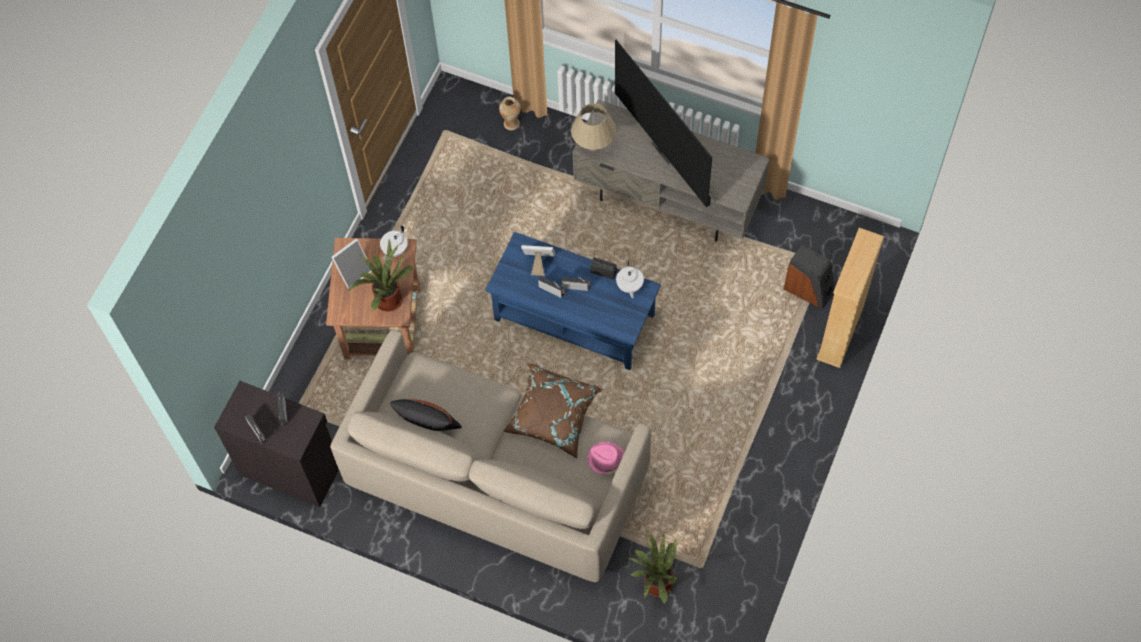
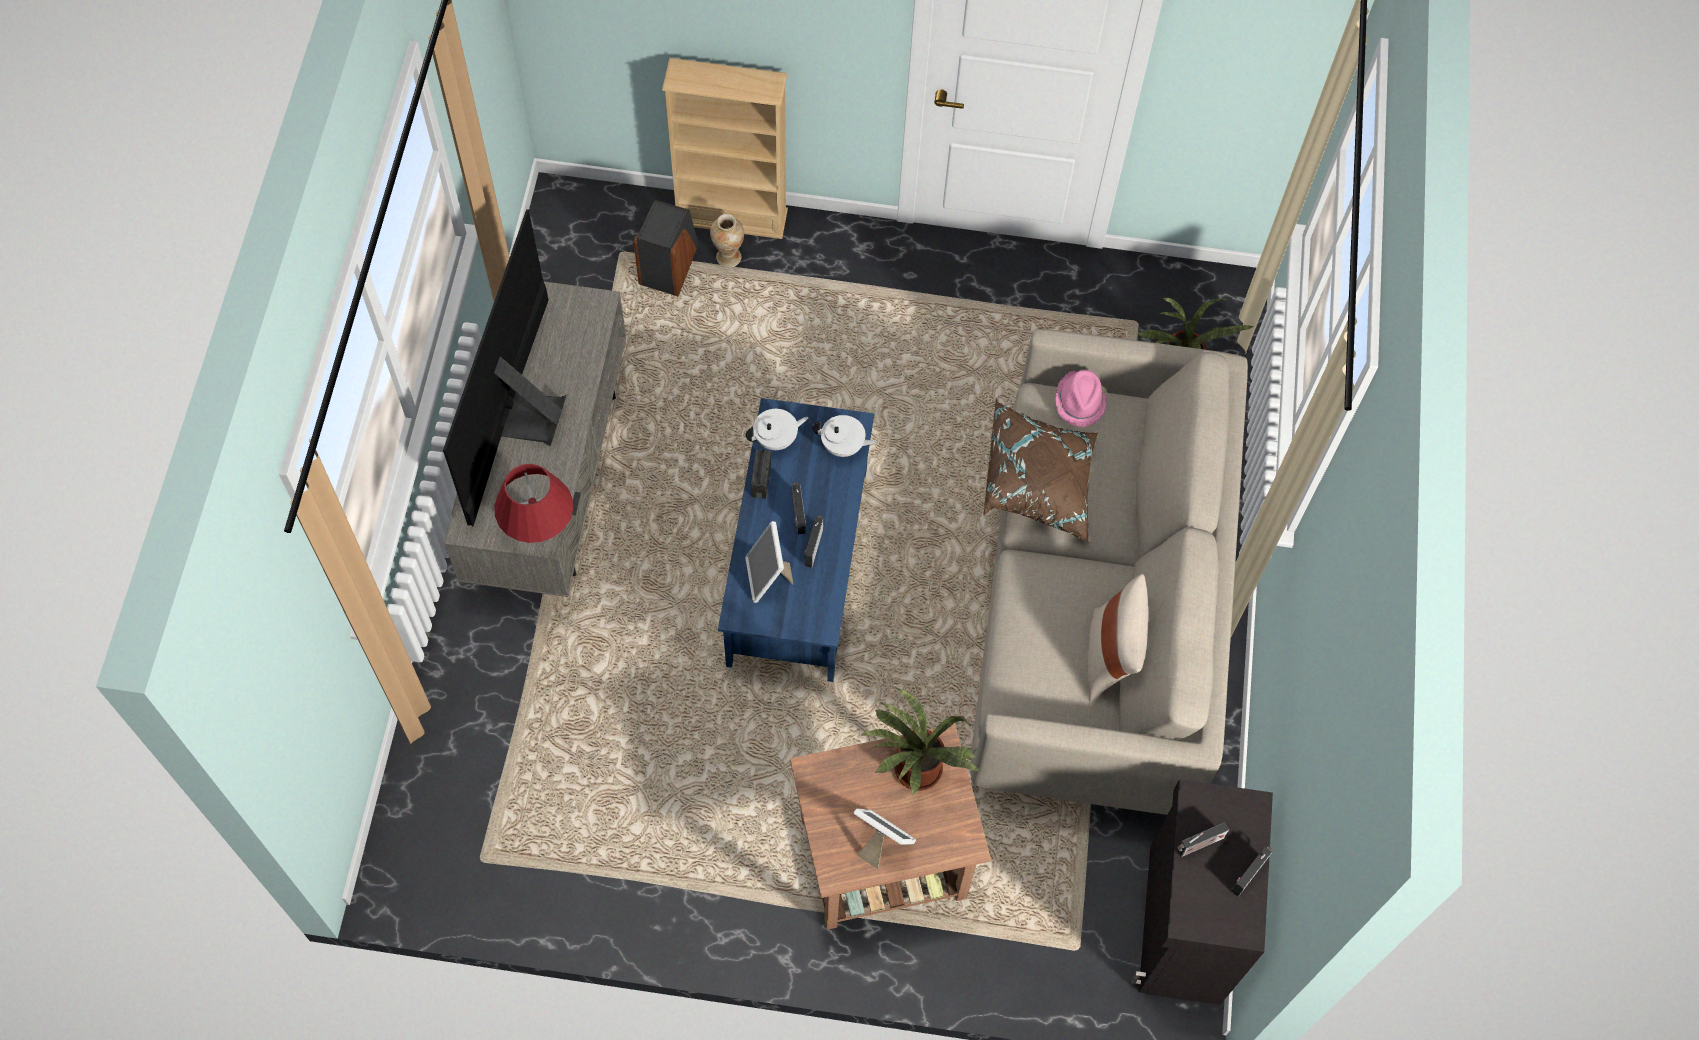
camera: 110 degrees left, 0 degrees up
white teapot [380,225,408,260] -> white teapot moved to [813,415,877,457]
black pillow [390,399,462,431] -> beige pillow [1088,574,1149,701]
vase [499,97,520,130] -> vase moved to [710,214,744,268]
beige table lamp [571,103,616,151] -> red table lamp [494,464,573,543]
television [615,40,712,207] -> television turned 150 degrees clockwise [443,209,567,526]

